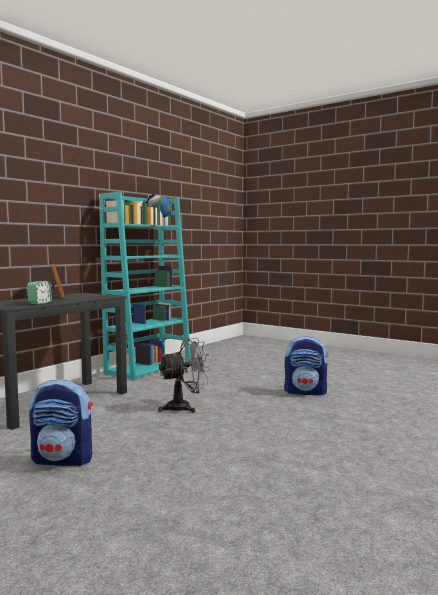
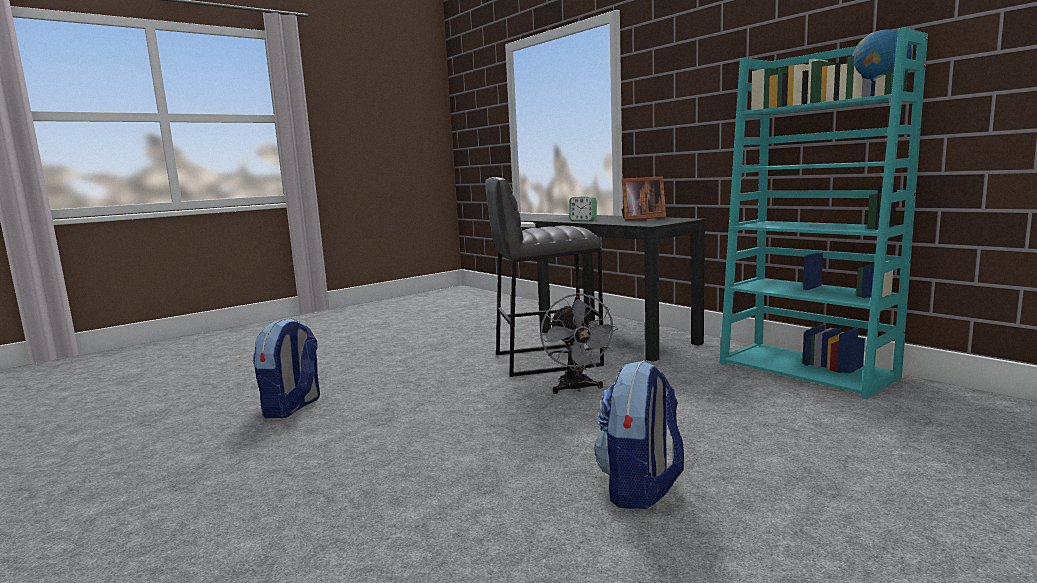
camera: 105 degrees right, 5 degrees up
backpack [29,379,93,466] -> backpack moved to [253,318,320,418]
none -> grey stool [485,177,604,377]

